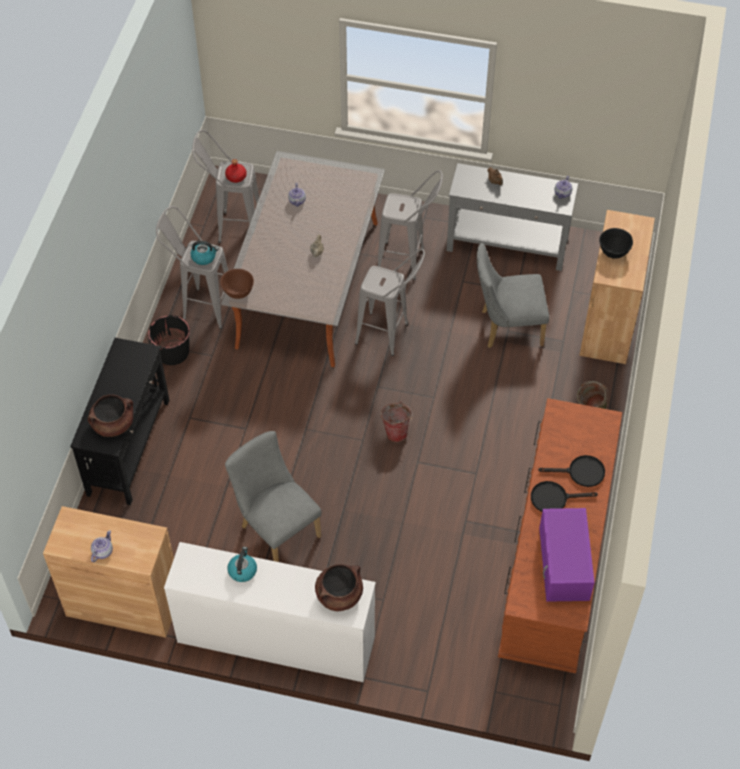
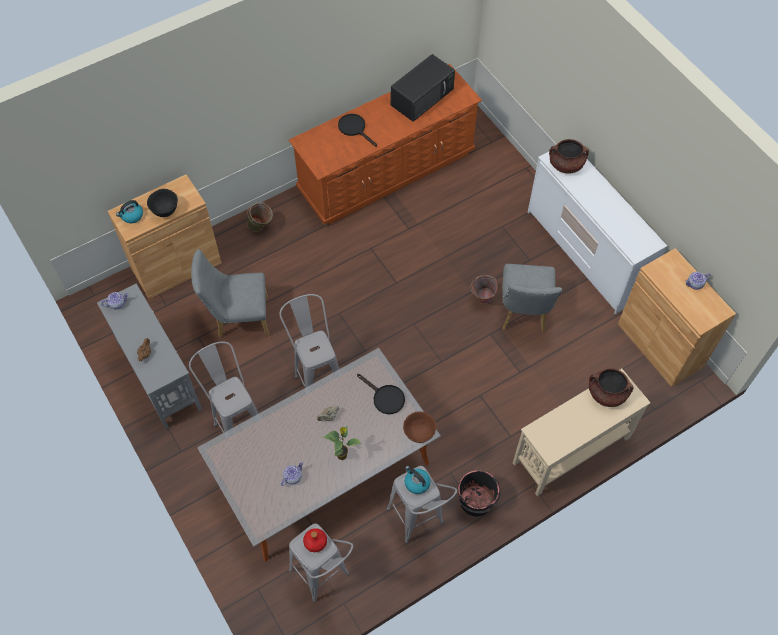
camera: 135 degrees left, 5 degrees up
black console table [70,338,169,505] -> beige console table [513,368,650,496]
kettle [227,547,257,582] -> kettle moved to [116,200,143,223]
bucket [381,401,413,442] -> bucket moved to [471,275,498,304]
grey chair [477,243,549,348] -> grey chair turned 135 degrees clockwise [191,249,269,338]
black frying pan [531,481,598,512] -> black frying pan moved to [357,374,405,414]
purple microwave [539,508,595,602] -> black microwave [391,54,455,122]
none -> potted plant [323,426,362,460]

